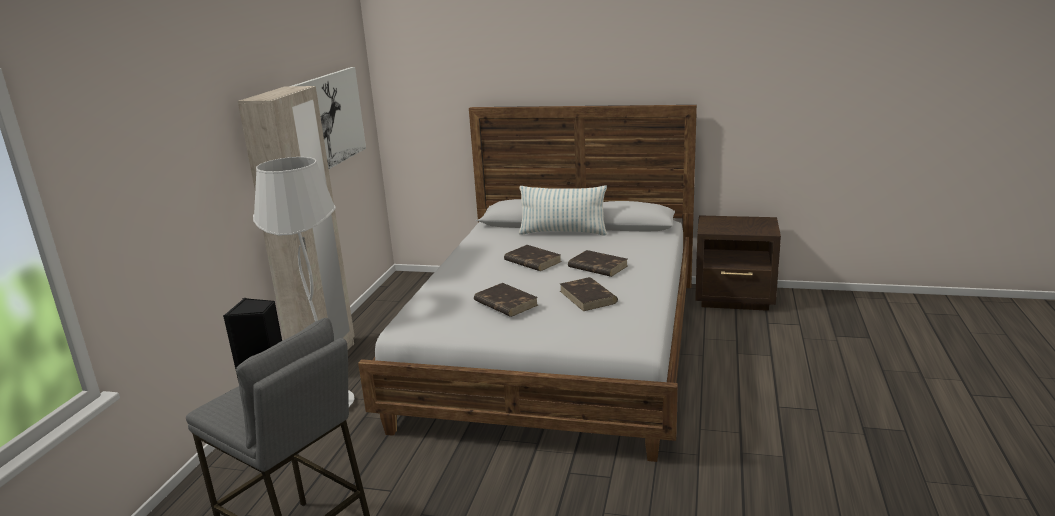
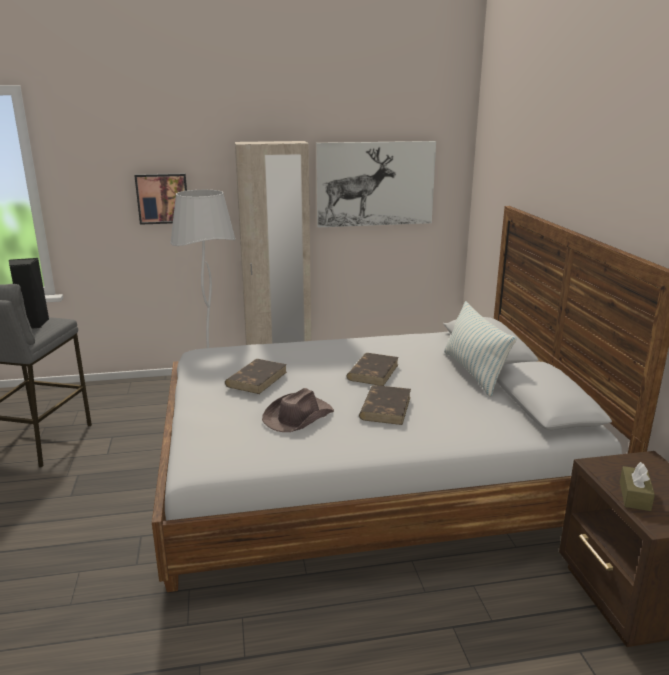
camera: 65 degrees right, 0 degrees up
brown book [560,277,618,311] -> brown hat [262,388,334,432]
none -> picture [134,173,187,225]
none -> brown tissue box [620,462,655,511]

